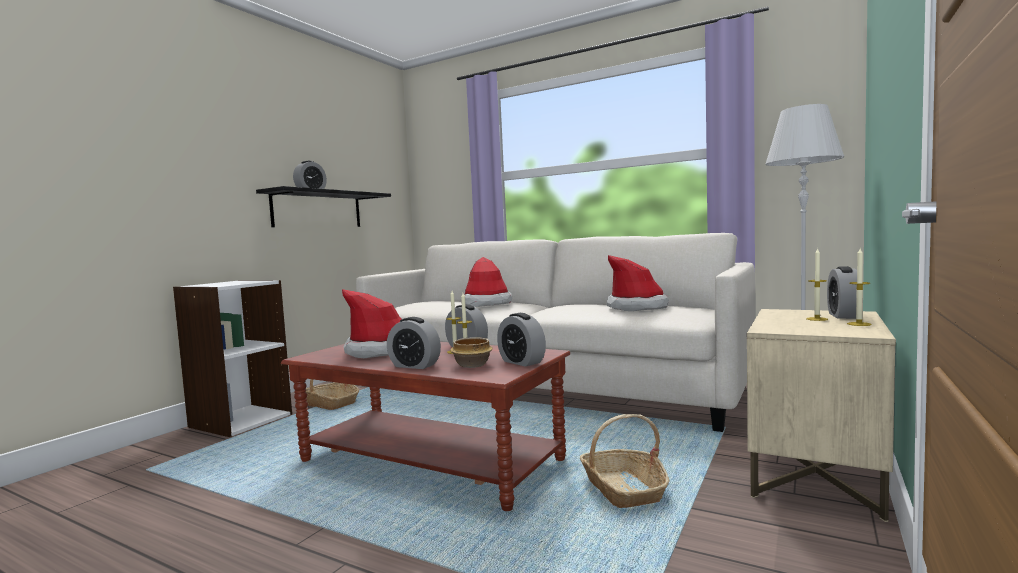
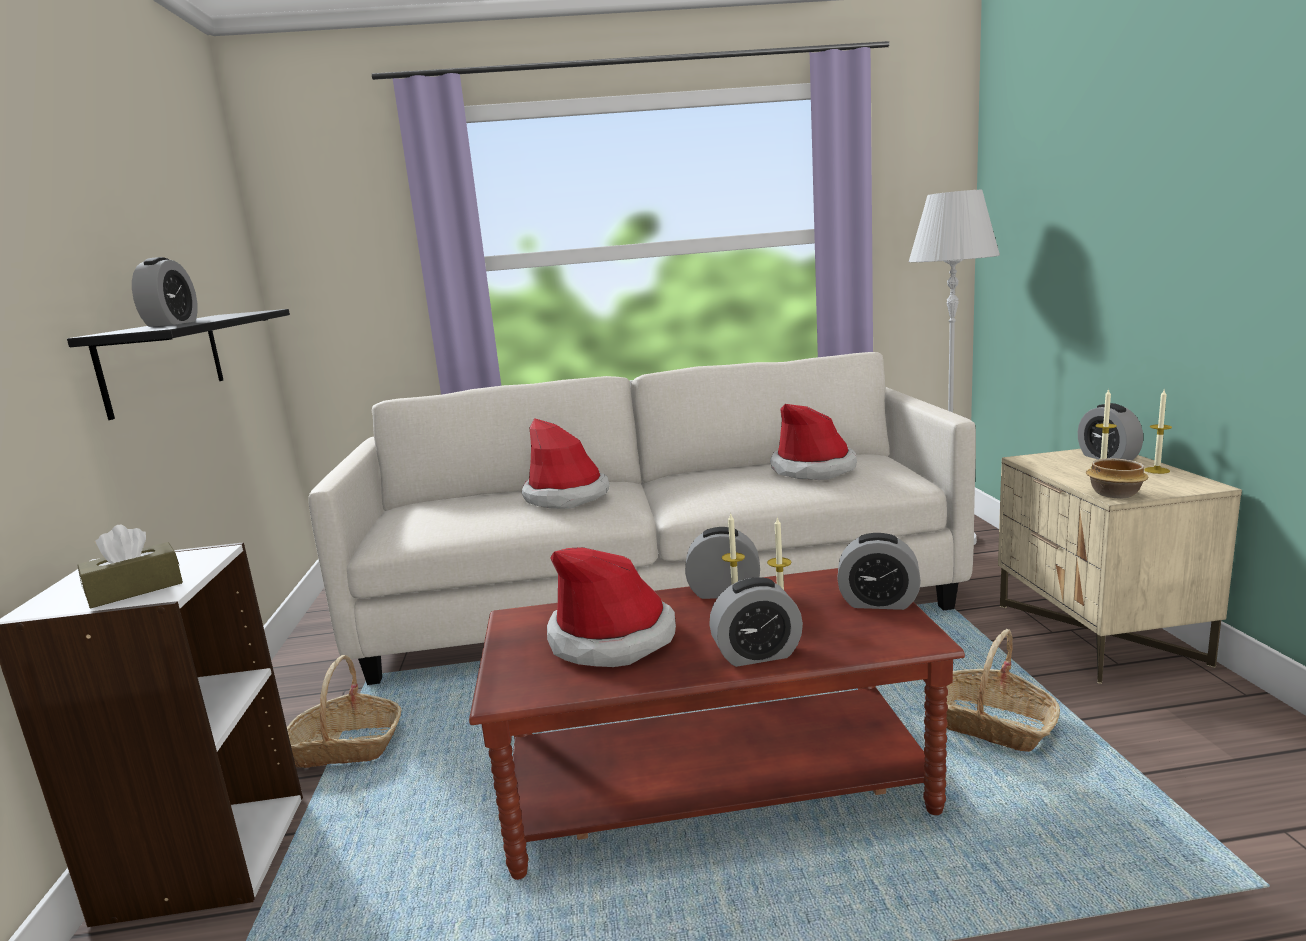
camera: 35 degrees left, 10 degrees up
bowl [450,337,493,368] -> bowl moved to [1086,458,1149,498]
none -> brown tissue box [77,524,183,608]

